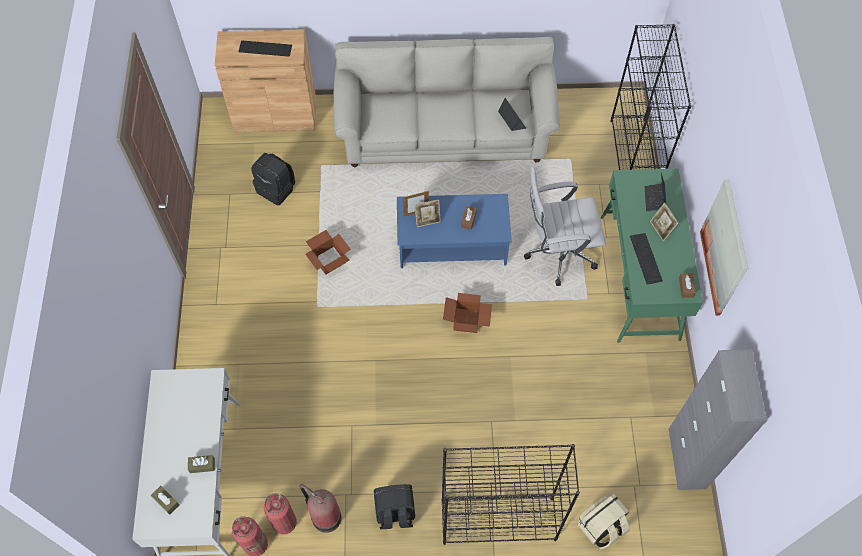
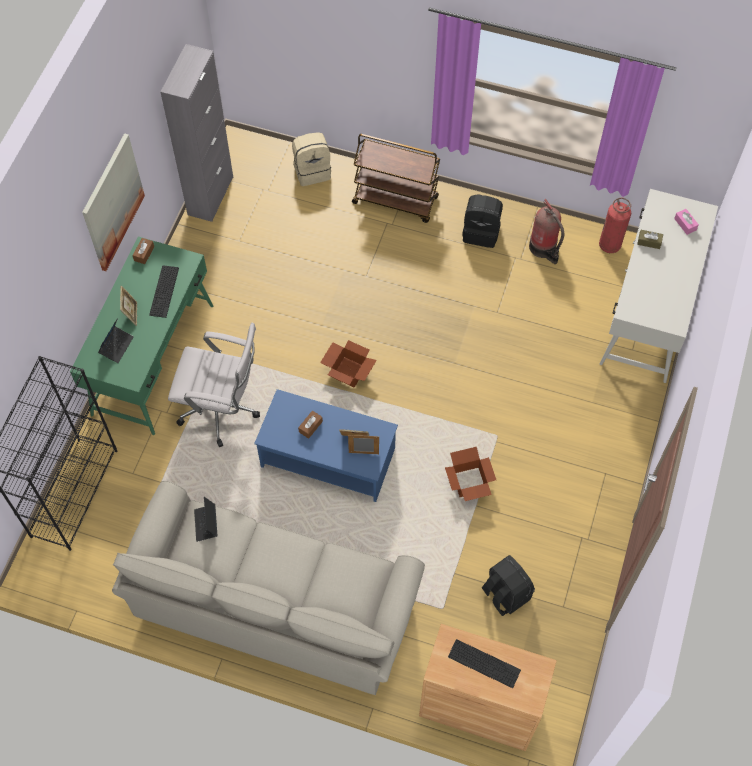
camera: 160 degrees left, 0 degrees up
brown tissue box [151,486,179,515] -> pink tissue box [674,209,699,235]
fire extinguisher [264,493,297,535] -> none
black bookcase [441,444,580,545] -> brown cart [352,134,440,223]

